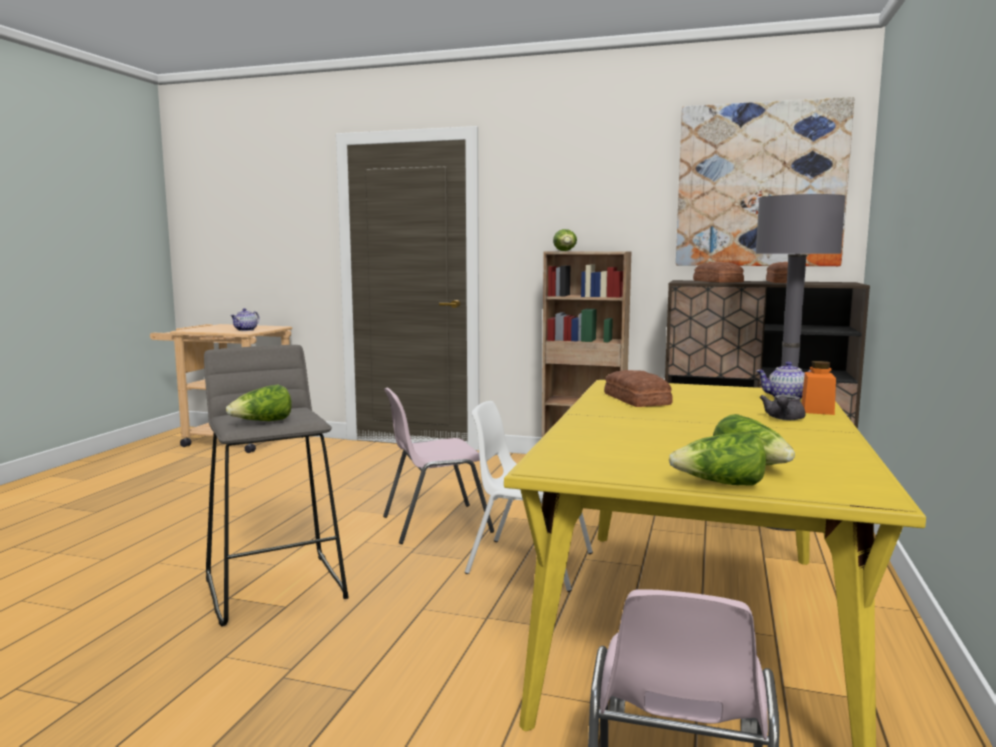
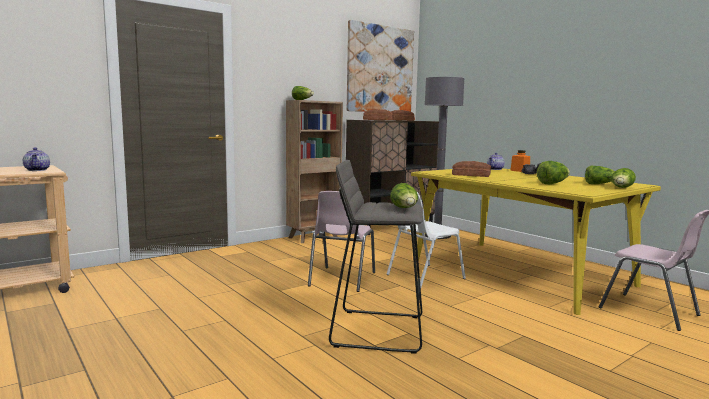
camera: 55 degrees left, 0 degrees up
none -> lettuce [537,161,570,184]

